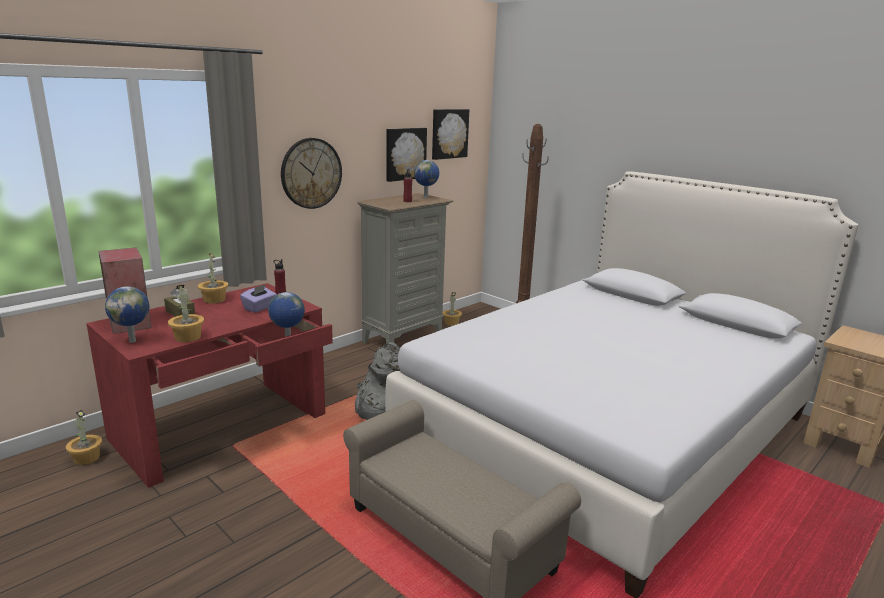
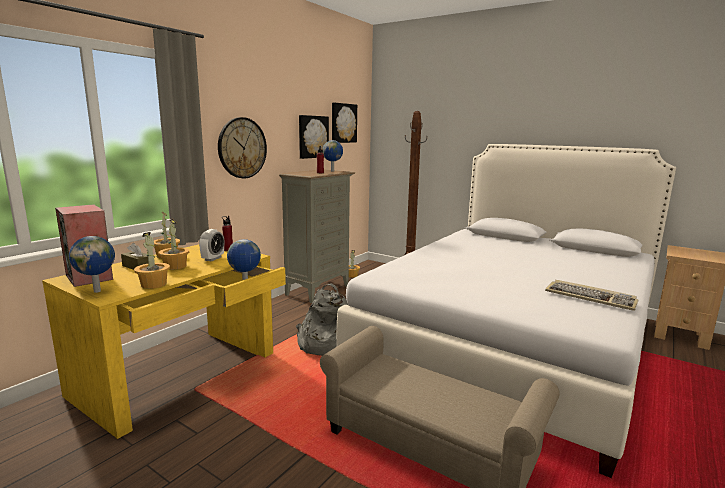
camera: 10 degrees left, 5 degrees down
potted plant [66,410,102,465] -> potted plant moved to [158,219,189,270]
red desk [86,283,333,488] -> yellow desk [42,244,286,439]
purple tissue box [240,284,277,313] -> alarm clock [199,229,225,262]
none -> keyboard [545,280,638,311]

